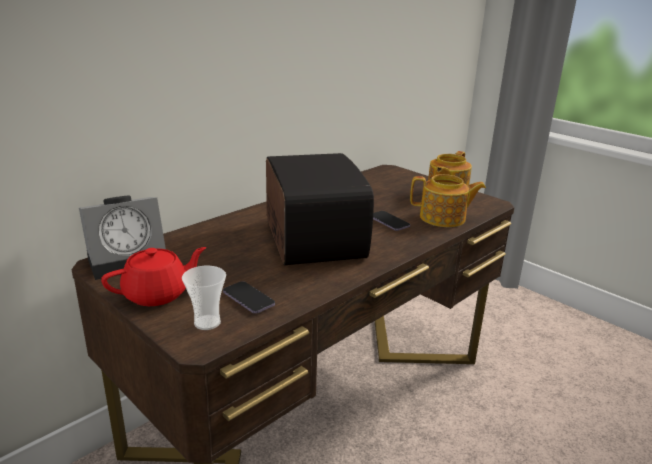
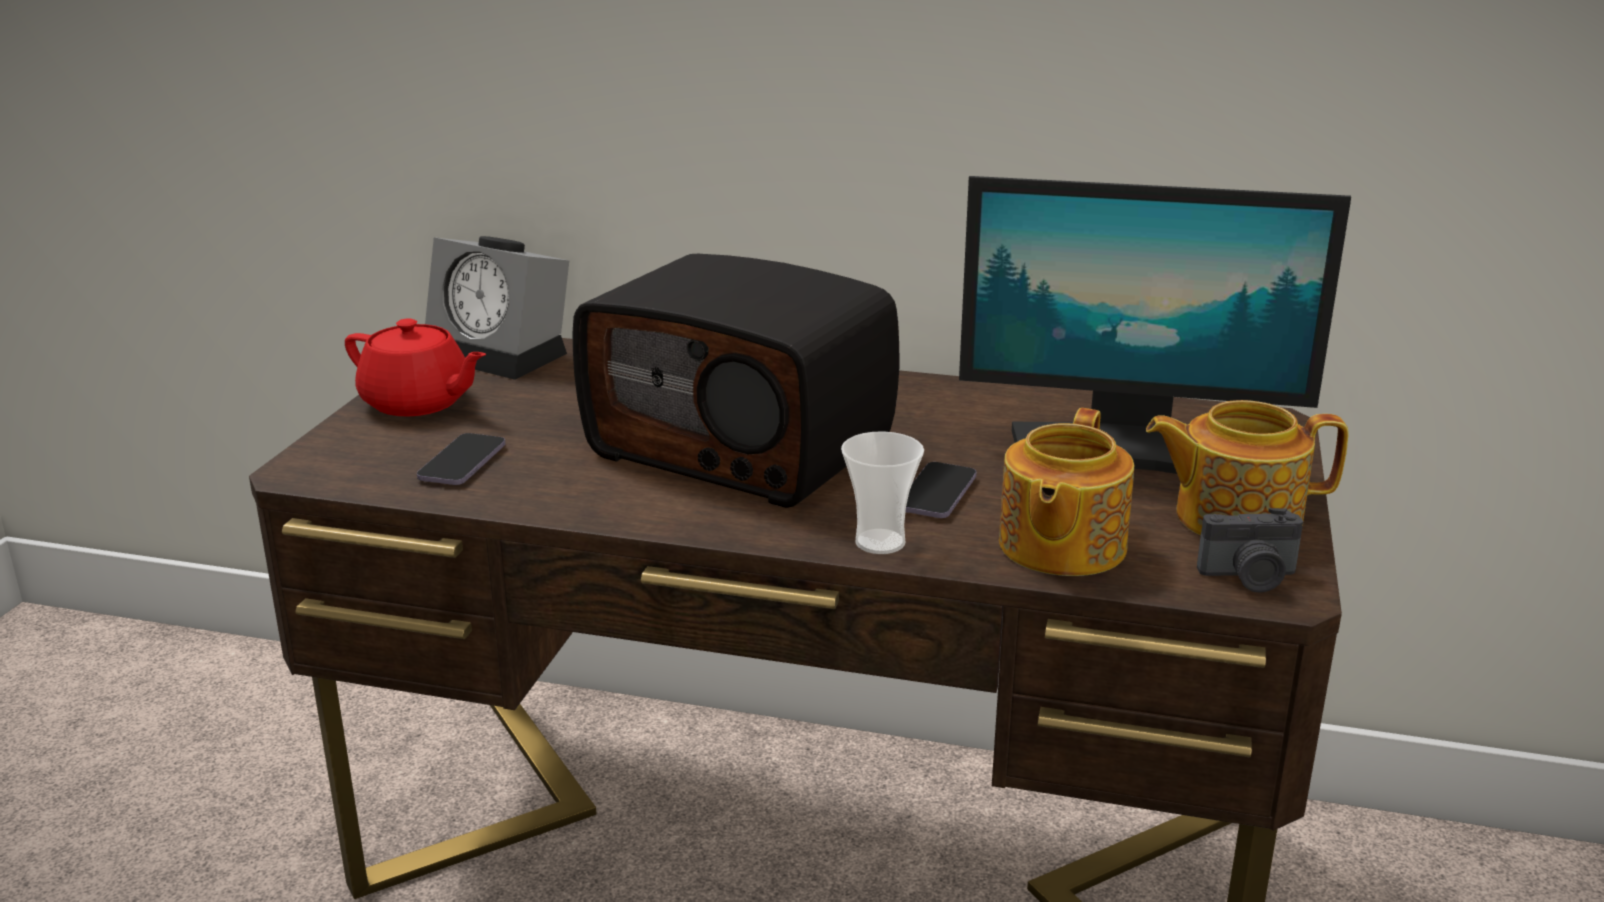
camera: 60 degrees right, 0 degrees up
cup [182,266,226,330] -> cup moved to [841,431,924,554]
radio [266,153,374,265] -> radio turned 75 degrees clockwise [573,254,899,508]
teapot [410,174,486,227] -> teapot turned 45 degrees clockwise [999,408,1134,576]
none -> monitor [959,176,1351,474]
none -> camera [1197,508,1303,593]

